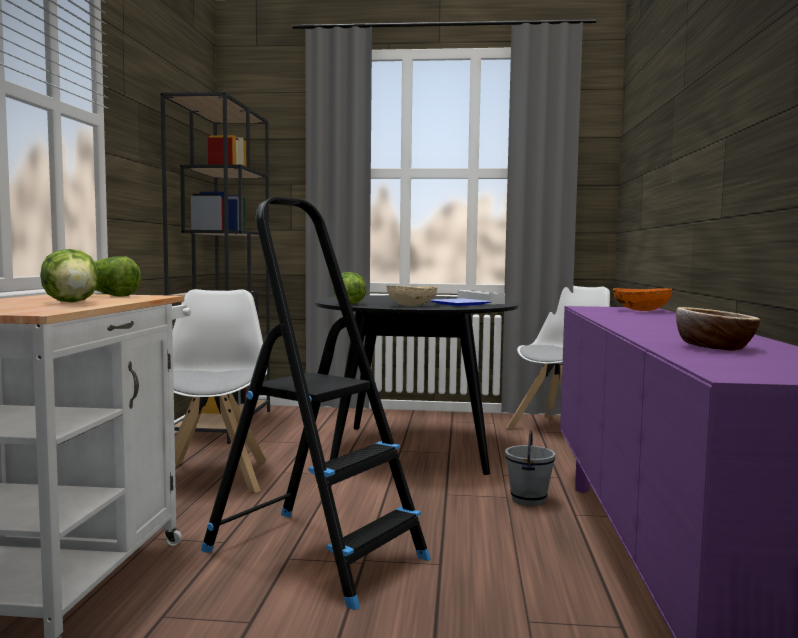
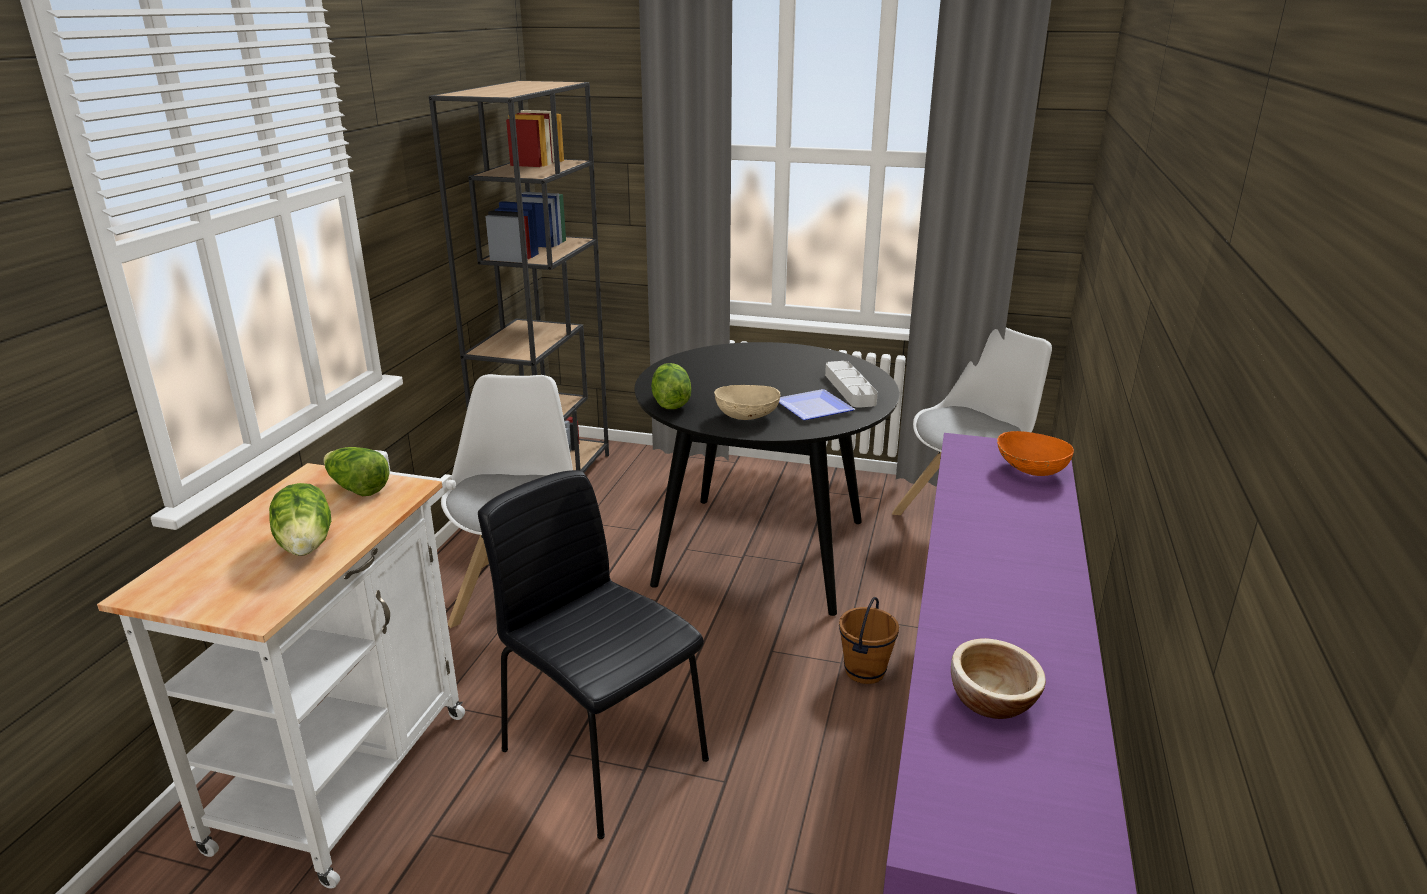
camera: 10 degrees right, 20 degrees up
black step ladder [201,197,431,610] -> black chair [478,470,709,839]
grey bucket [505,430,556,506] -> brown bucket [839,597,899,684]

